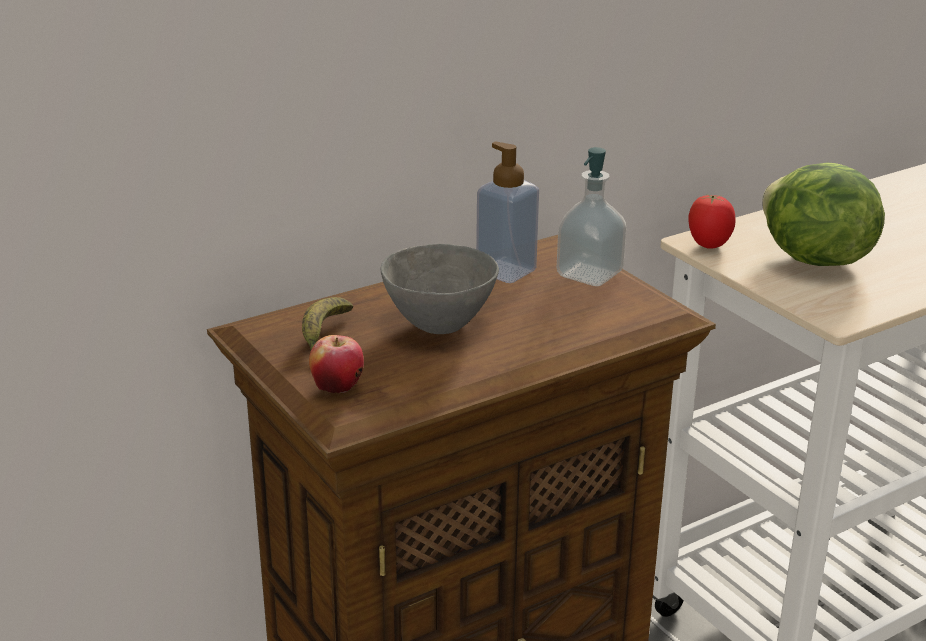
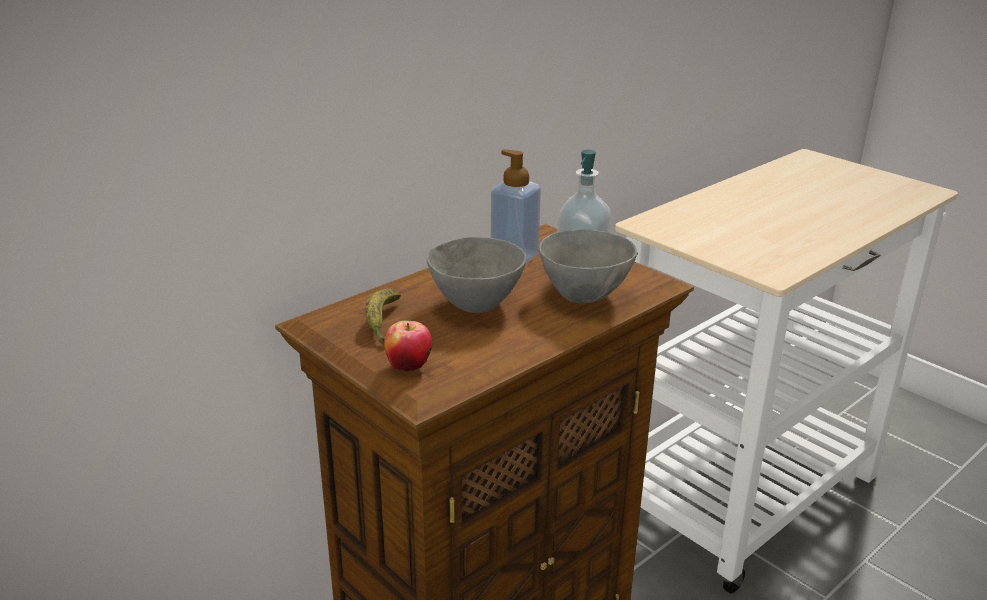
camera: 10 degrees left, 0 degrees up
tomato [688,194,736,249] -> none
lettuce [762,163,885,266] -> none
none -> grey bowl [539,229,637,303]

